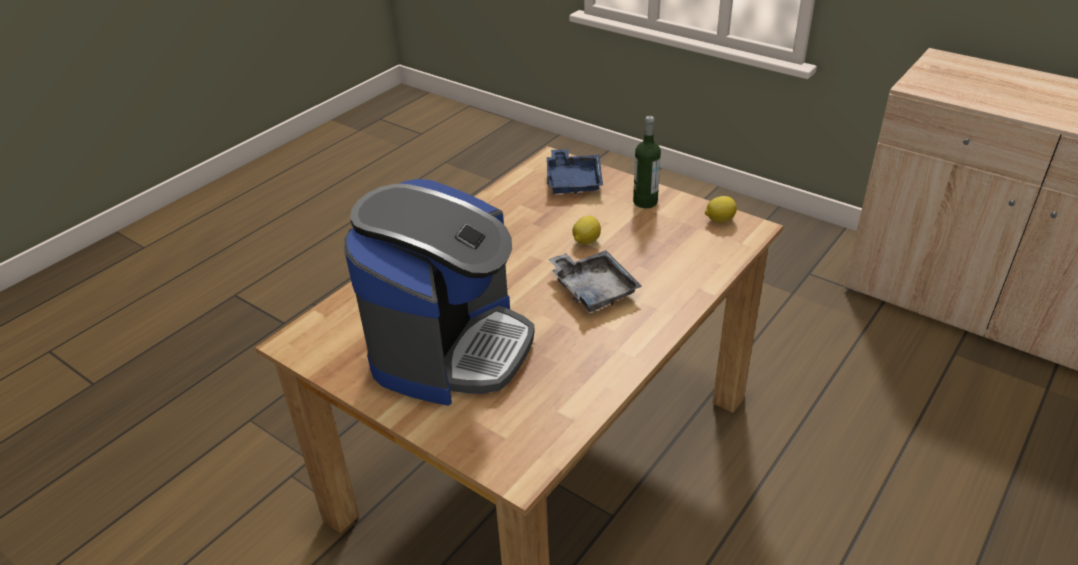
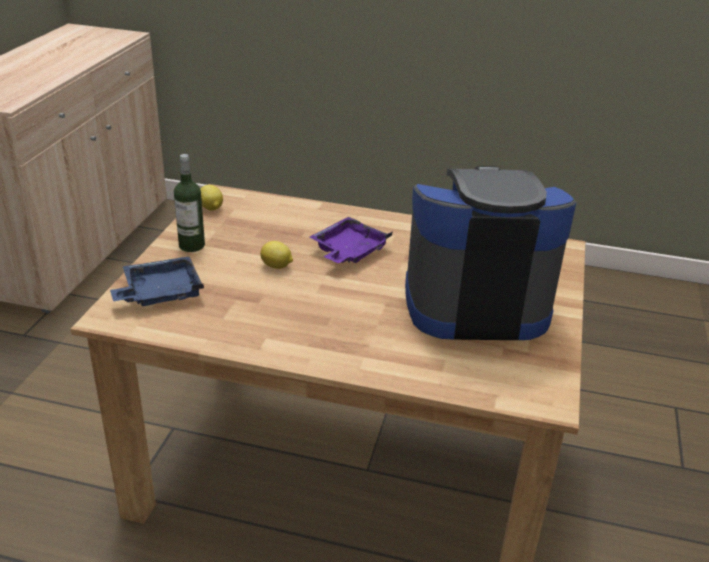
camera: 115 degrees left, 5 degrees down
grey tray [548,250,642,312] -> purple tray [309,217,392,263]

